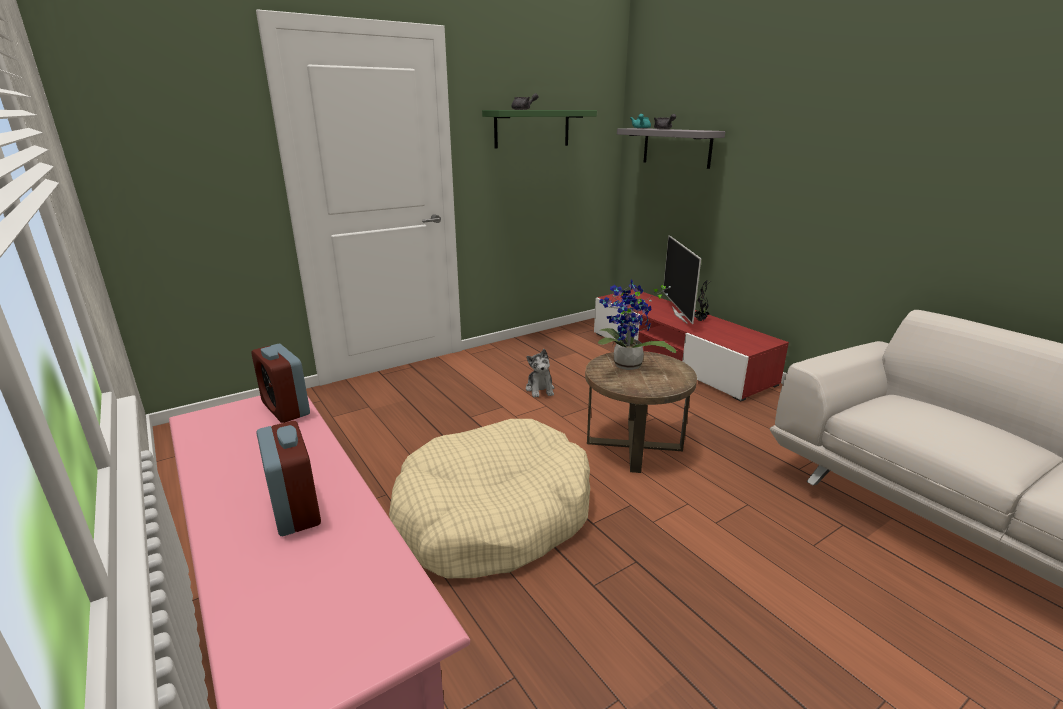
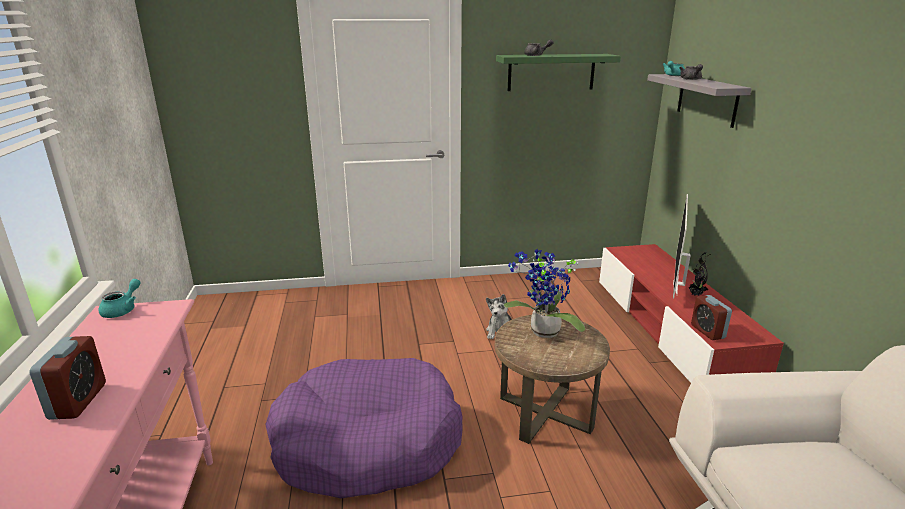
camera: 25 degrees right, 0 degrees up
alarm clock [251,344,310,423] -> alarm clock moved to [691,295,732,340]
beige dog bed [389,419,590,578] -> purple dog bed [265,358,463,498]
none -> turquoise teapot [99,279,140,318]

